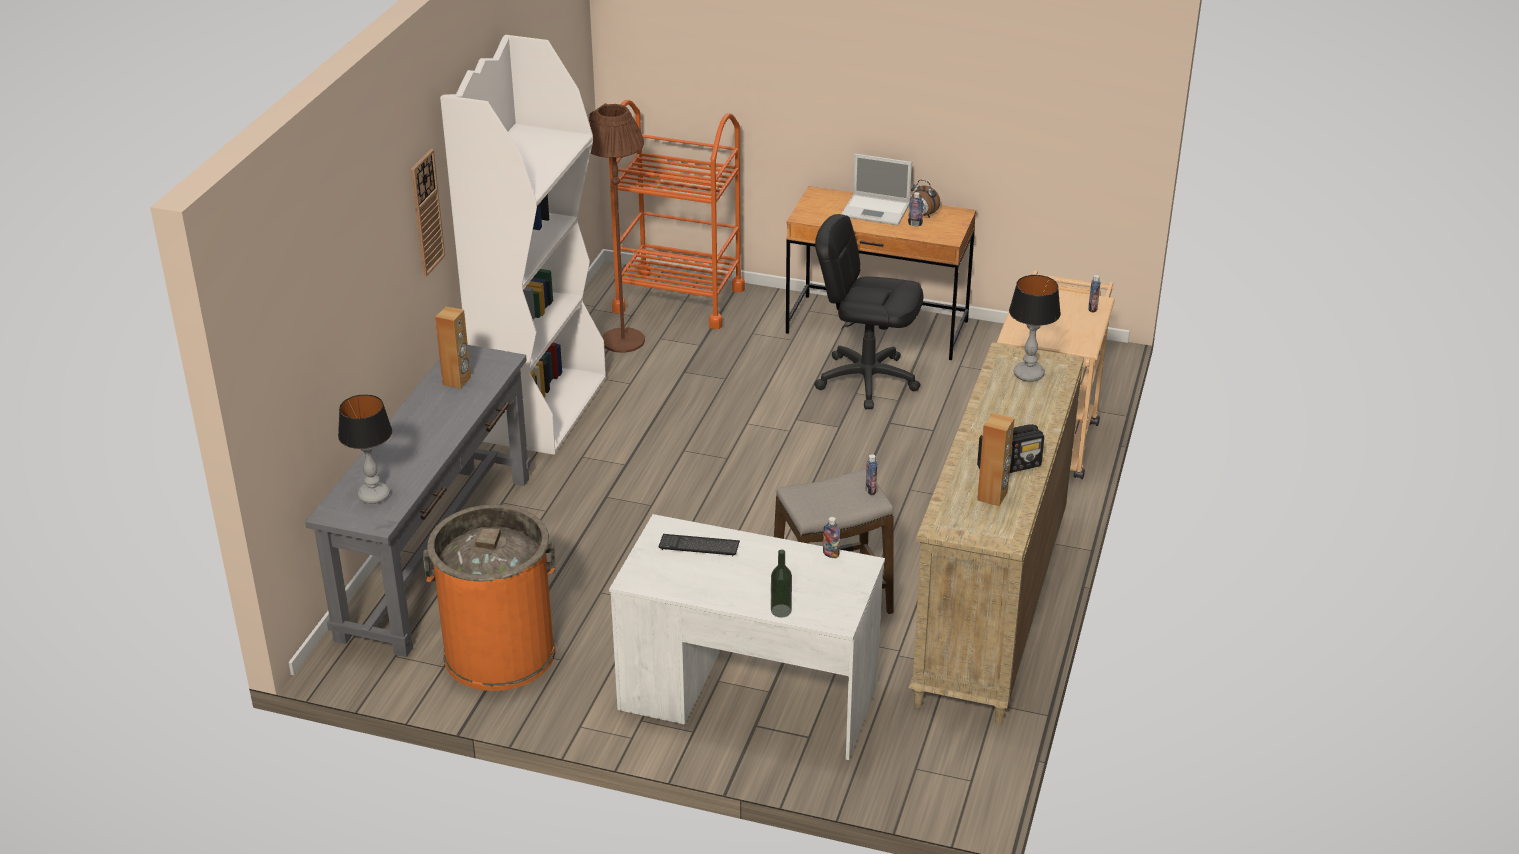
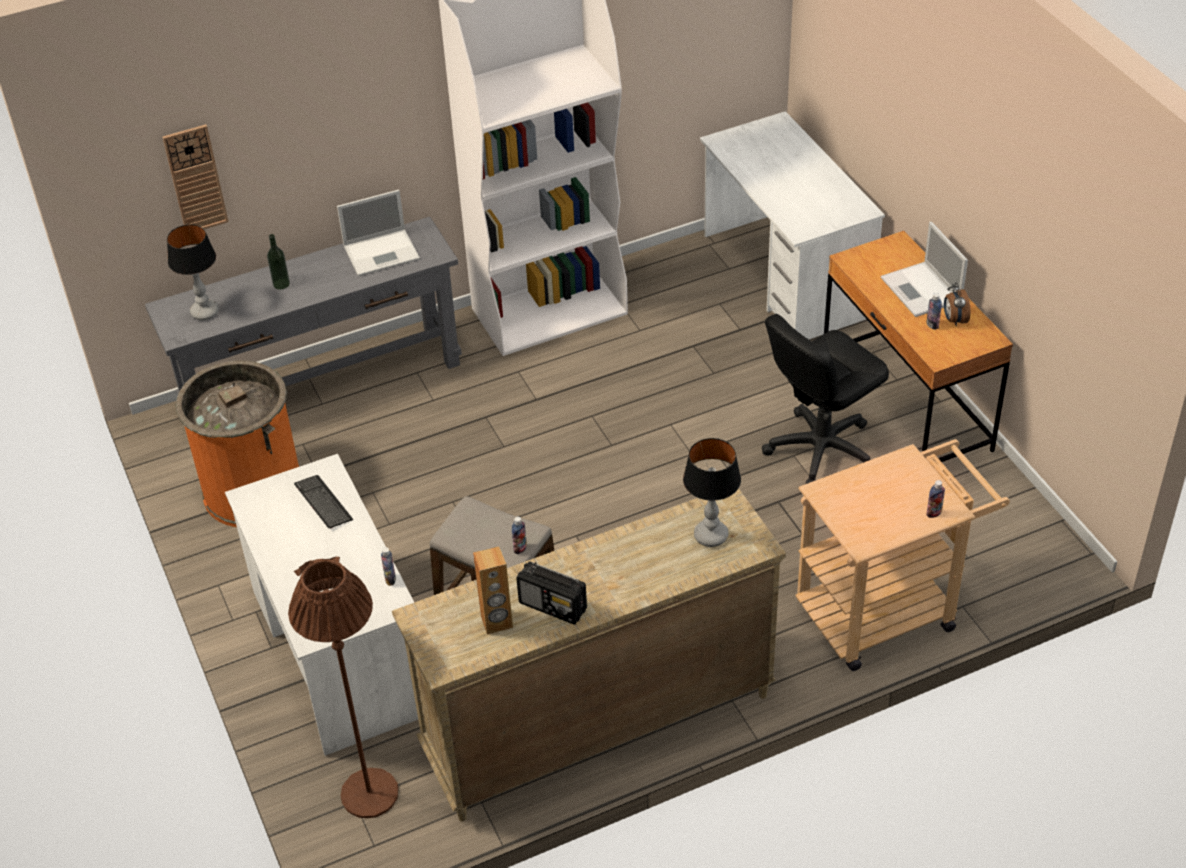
camera: 50 degrees right, 10 degrees up
wall clock [411,149,445,277] -> wall clock moved to [162,124,229,229]
brown speaker [435,306,471,389] -> laptop [337,190,420,276]
brown floor lamp [589,103,645,353] -> brown floor lamp moved to [288,557,398,818]
orange cart [609,100,745,329] -> white desk [700,111,885,339]
bottle [771,550,792,618] -> bottle moved to [267,234,290,290]
black office chair [814,214,923,409] -> black office chair turned 105 degrees counterclockwise [762,314,889,484]

